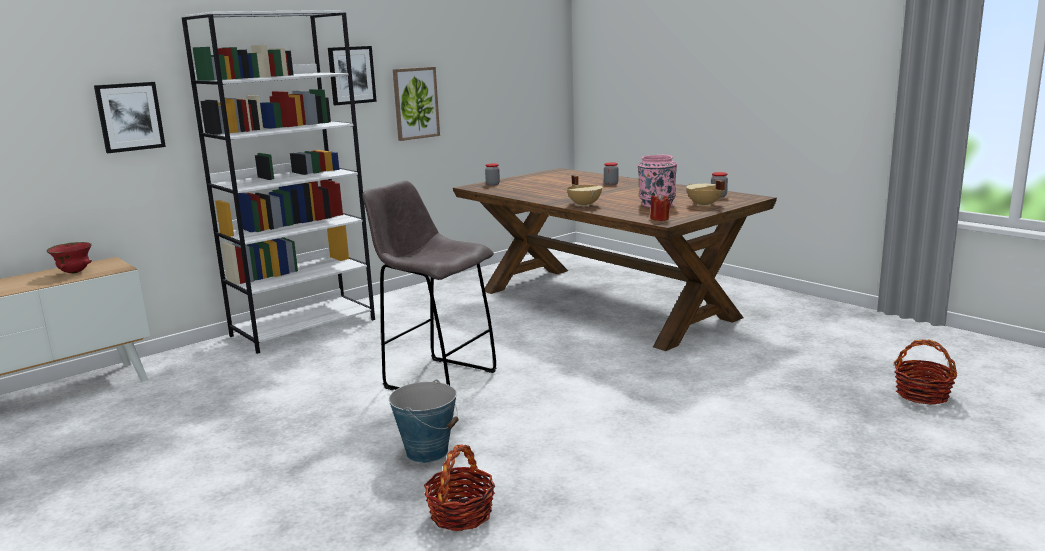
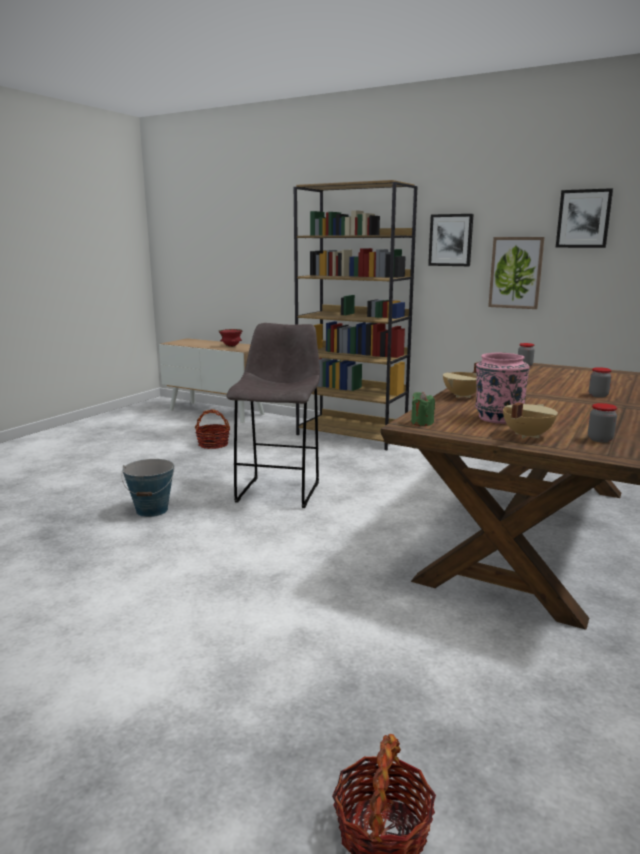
camera: 70 degrees right, 0 degrees up
picture [94,82,166,153] -> picture moved to [556,188,613,248]
white bookcase [182,10,375,354] -> brown bookcase [294,180,417,450]
basket [424,444,495,531] -> basket moved to [195,409,230,449]
red candle [650,193,671,221] -> green candle [411,392,435,426]

